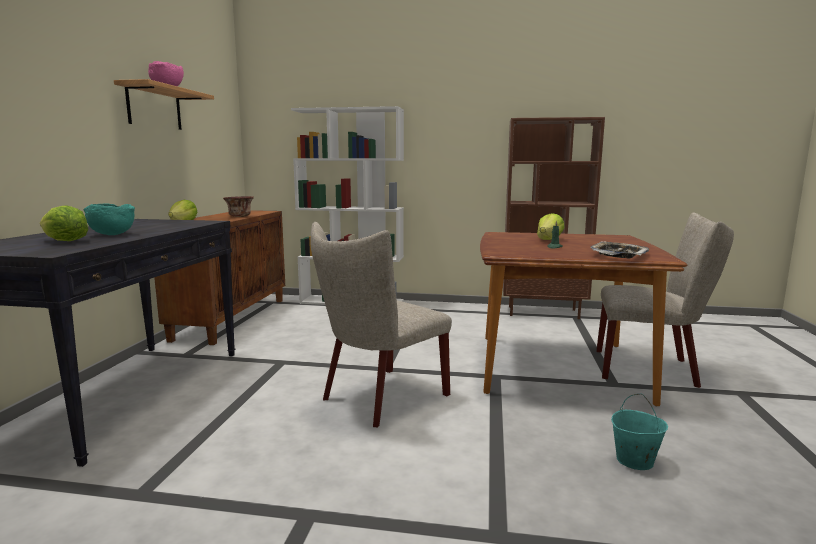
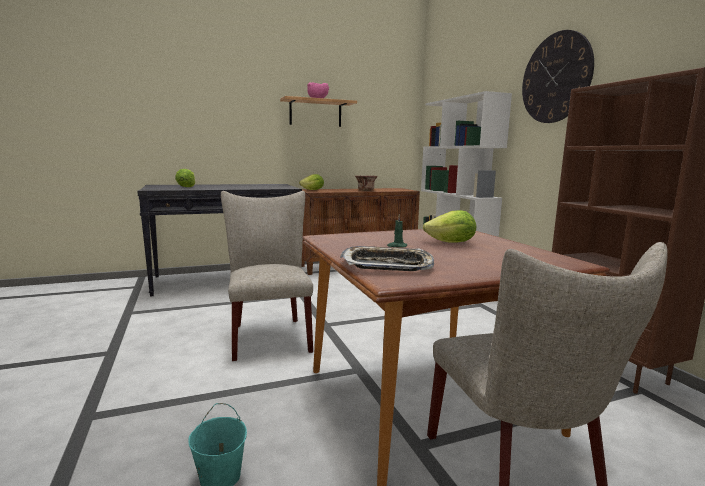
camera: 60 degrees right, 0 degrees up
turquoise bowl [83,204,135,235] -> none
beige chair [310,222,452,427] -> beige chair turned 60 degrees clockwise [221,191,313,361]
none -> wall clock [522,30,594,123]

